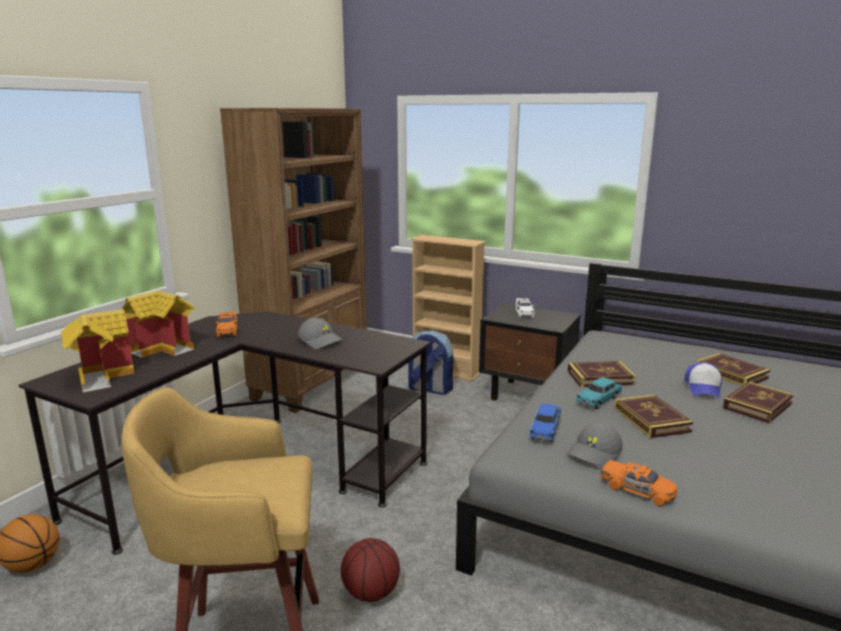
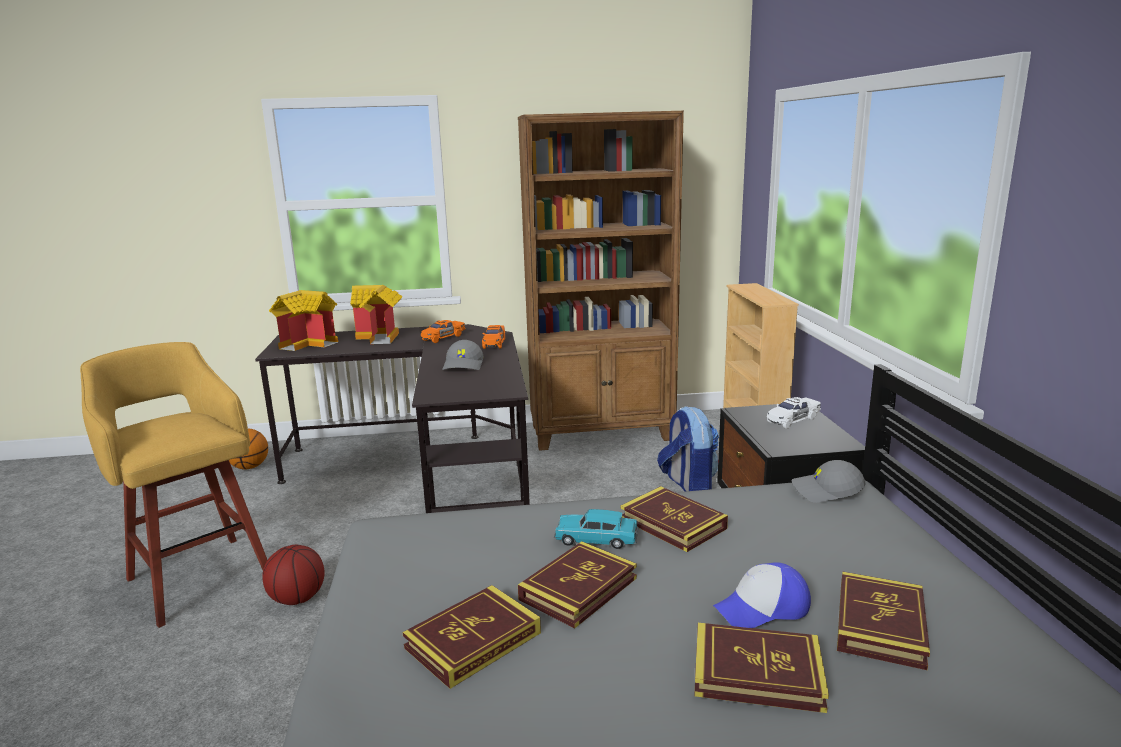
camera: 55 degrees right, 0 degrees up
blue toy car [530,404,561,442] -> none
grey cap [567,422,623,467] -> grey cap moved to [792,460,866,503]
orange toy car [601,460,677,506] -> orange toy car moved to [482,325,505,349]
none -> book [403,585,541,689]

